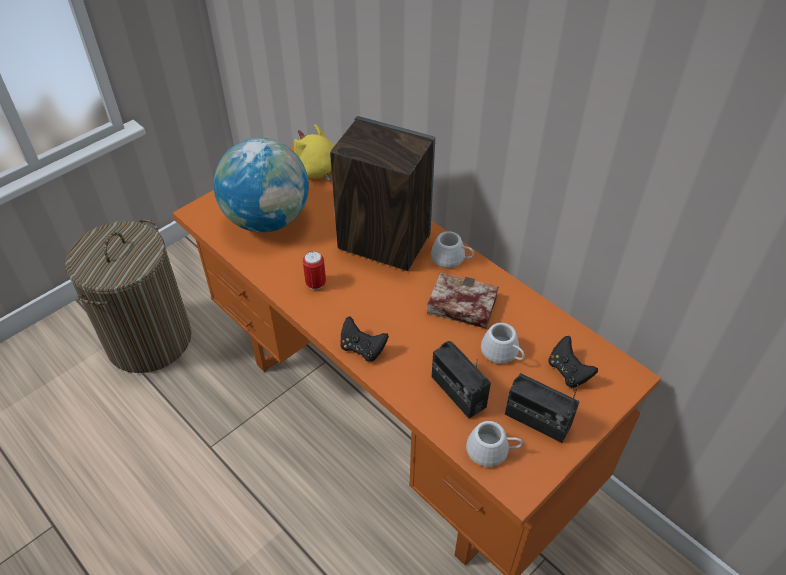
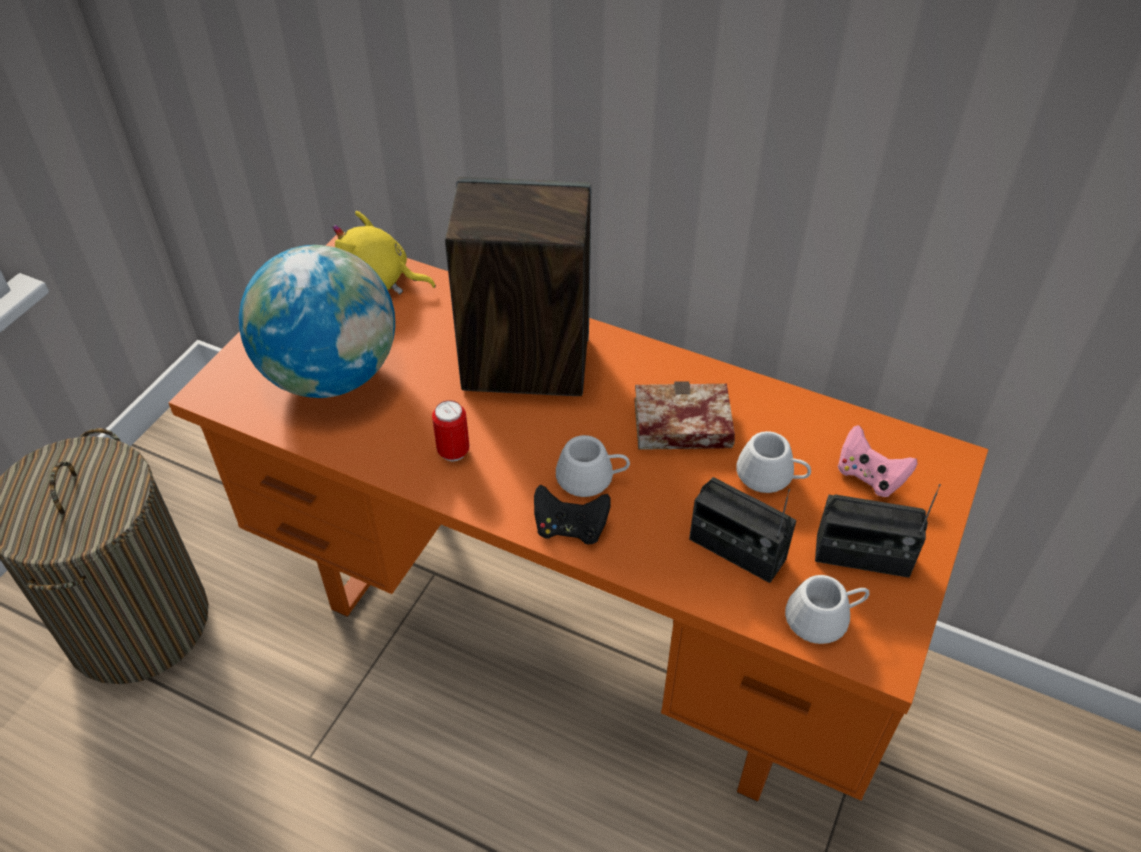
camera: 20 degrees left, 0 degrees up
white mug [431,231,474,268] -> white mug moved to [556,435,630,497]
black game controller [548,336,598,388] -> pink game controller [838,425,918,497]

